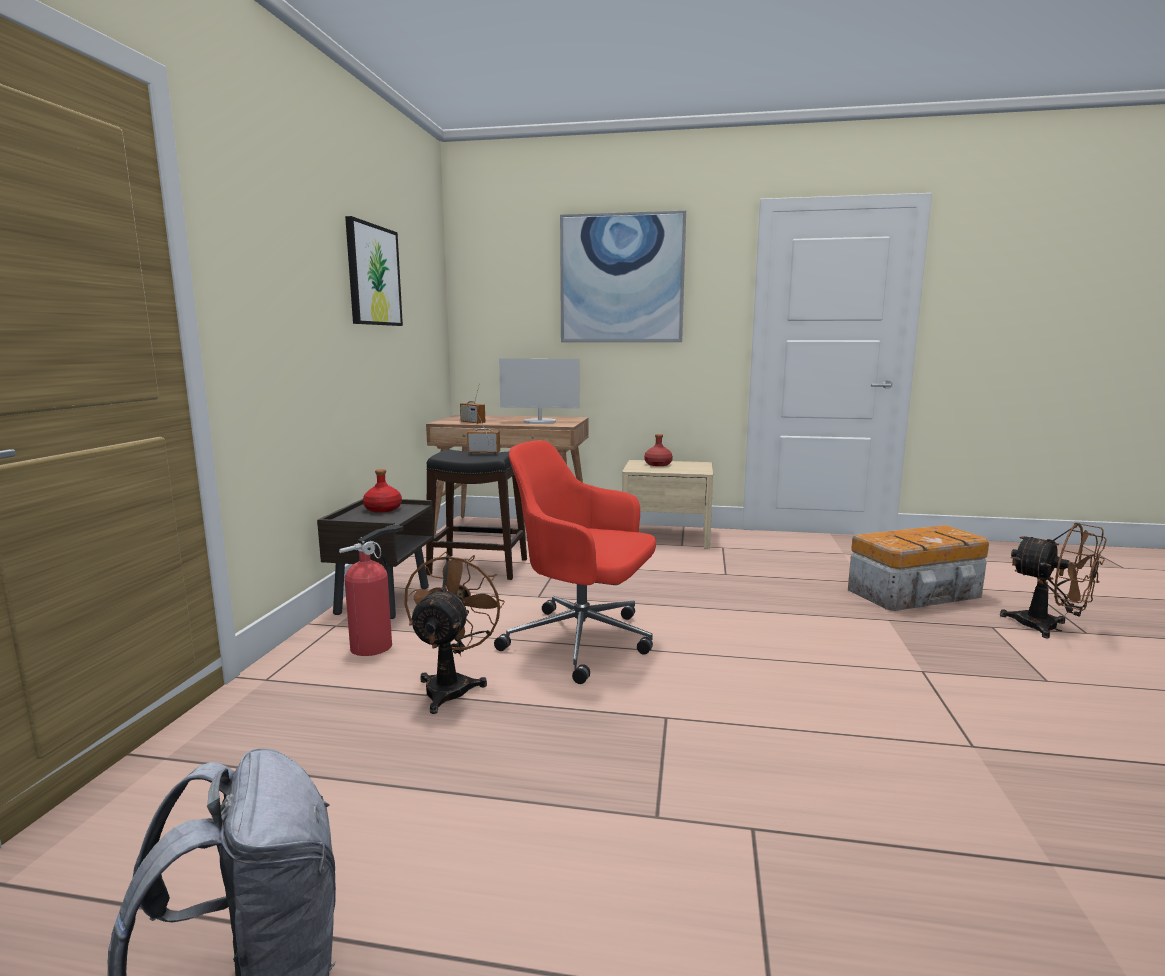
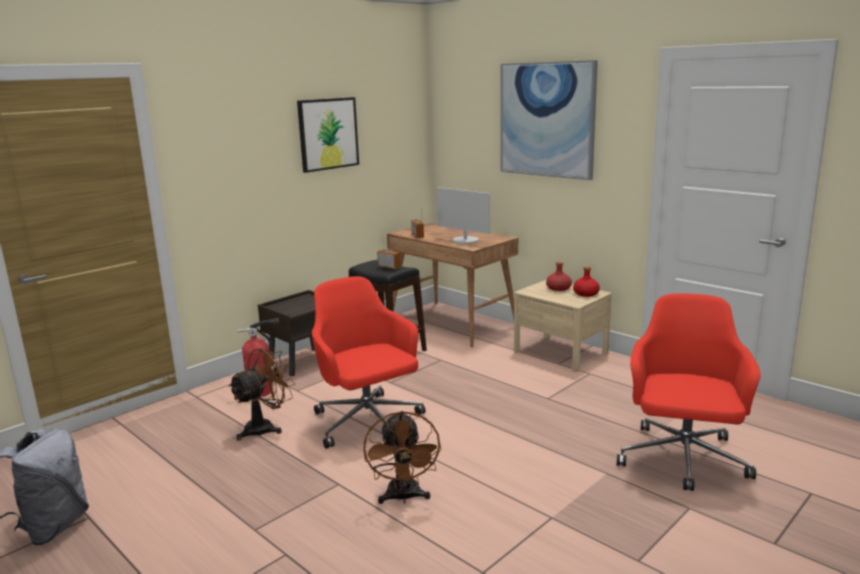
camera: 35 degrees right, 5 degrees up
red bottle [363,469,402,513] -> red bottle moved to [573,266,600,297]
storage box [848,525,989,611] -> red office chair [617,293,761,491]
brown fan [1000,523,1106,639] -> brown fan moved to [363,411,442,504]

